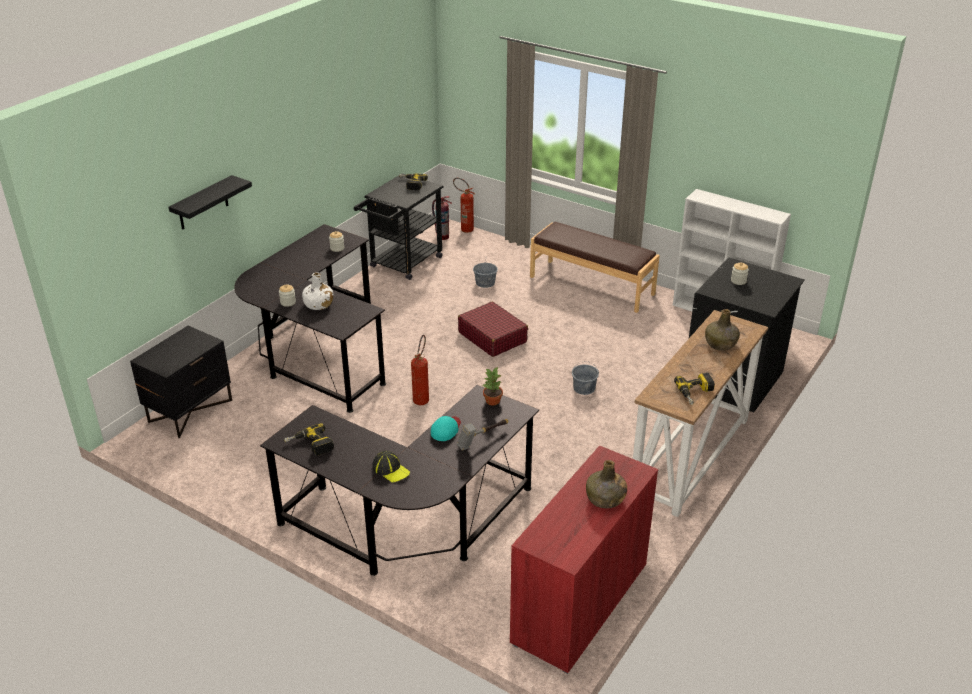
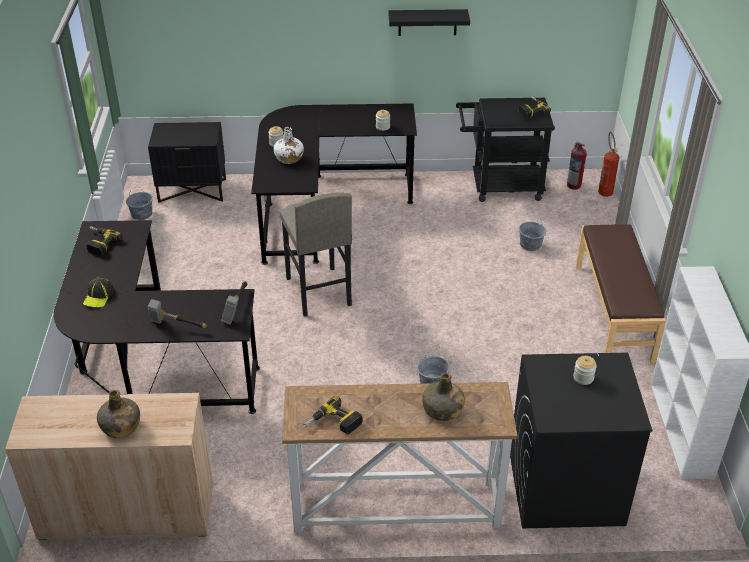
camera: 55 degrees right, 5 degrees up
black shelf [169,175,252,230] -> black shelf moved to [388,9,470,36]
fire extinguisher [411,335,429,405] -> grey stool [280,193,352,317]
turquoise cap [431,416,461,441] -> none
red suitcase [458,302,528,357] -> none
potted plant [483,367,503,405] -> hammer [221,281,248,325]
red cabinet [510,445,658,674] -> beige cabinet [5,393,213,540]
none -> grey bucket [126,188,153,220]

